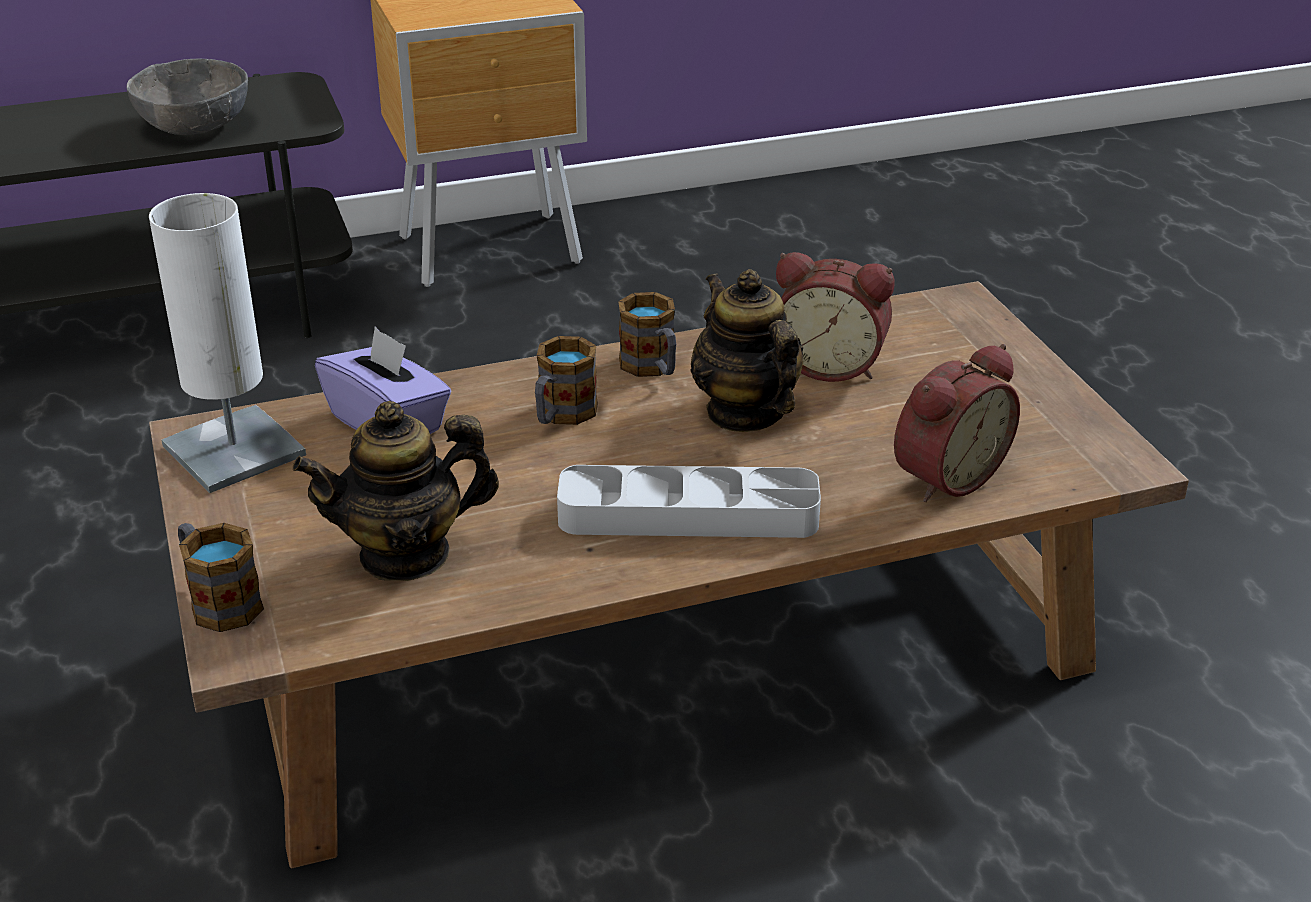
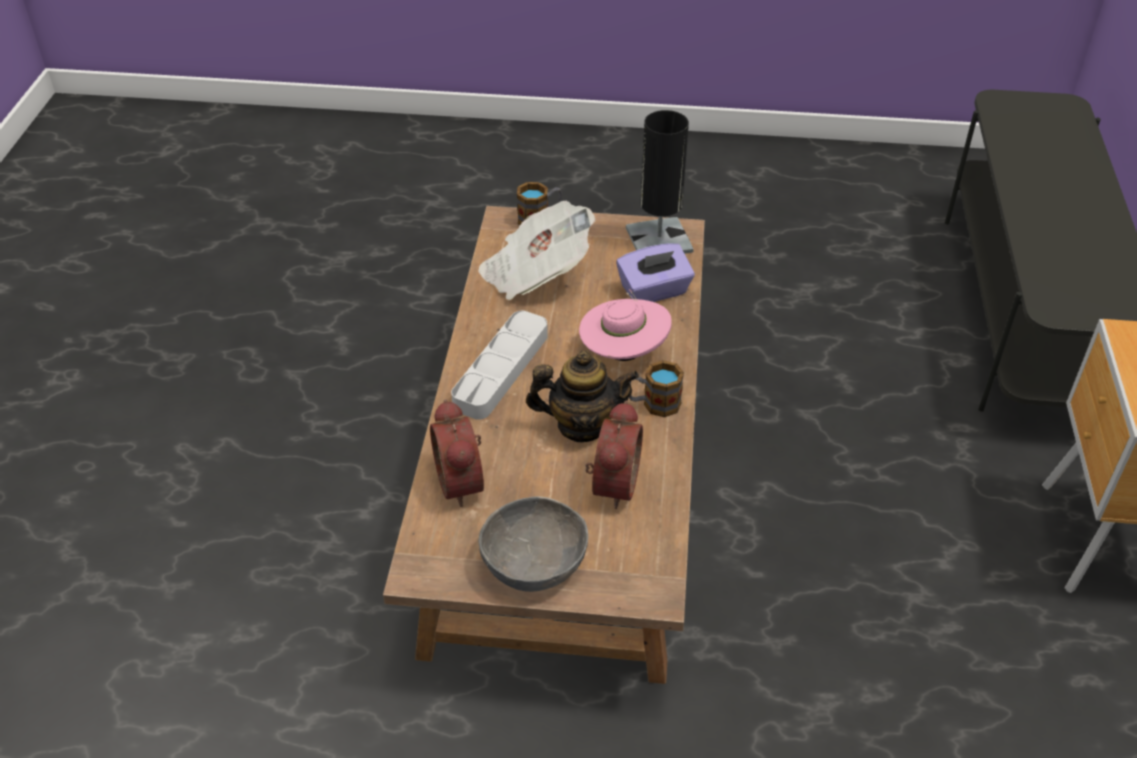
camera: 115 degrees right, 10 degrees up
grey bowl [127,59,248,135] -> grey bowl moved to [478,496,588,592]
white table lamp [149,193,306,493] -> black table lamp [626,110,694,254]
teapot [293,401,499,581] -> newspaper [478,200,596,300]
mug [535,336,598,425] -> pink hat [579,289,672,361]
alarm clock [776,252,895,382] -> alarm clock turned 150 degrees clockwise [585,401,643,509]

